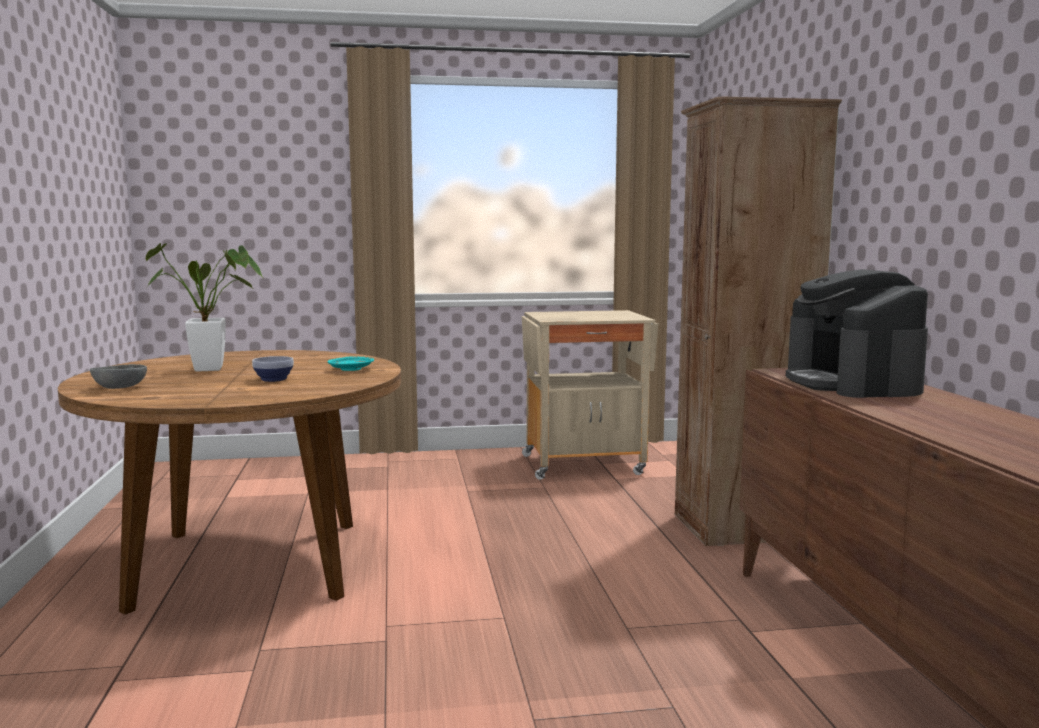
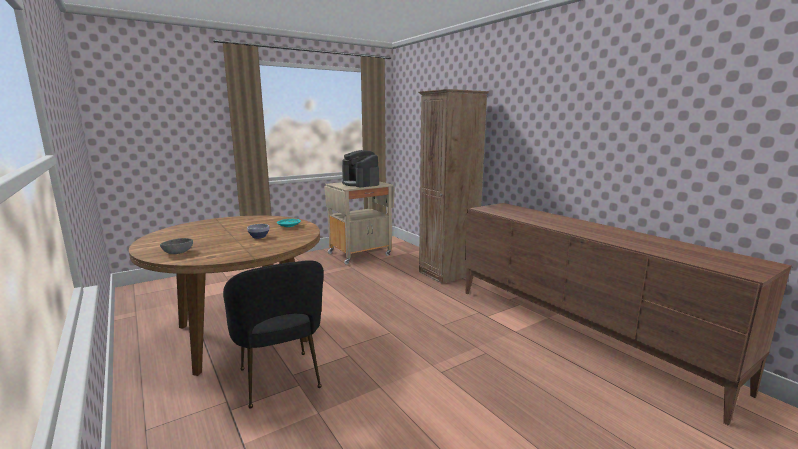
camera: 25 degrees left, 5 degrees up
potted plant [146,243,262,372] -> none
coffee machine [786,269,928,398] -> coffee machine moved to [342,150,379,187]
none -> black chair [223,260,324,408]

